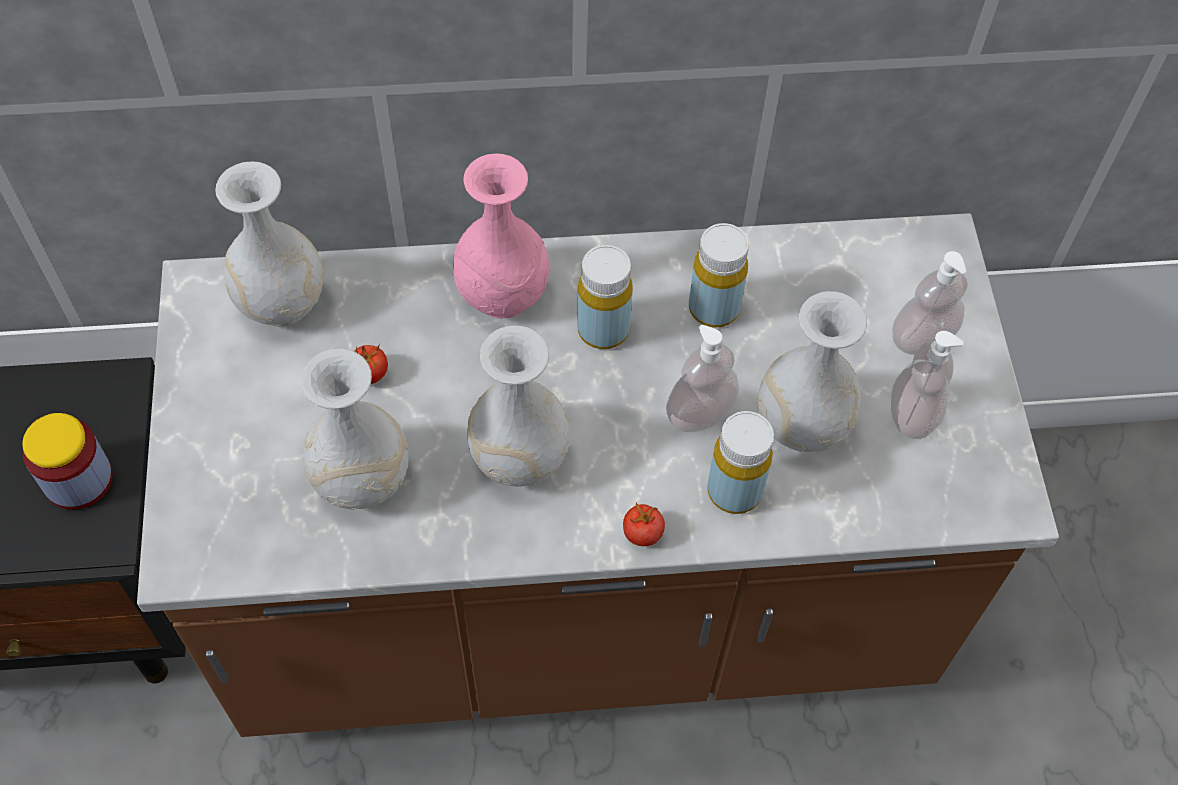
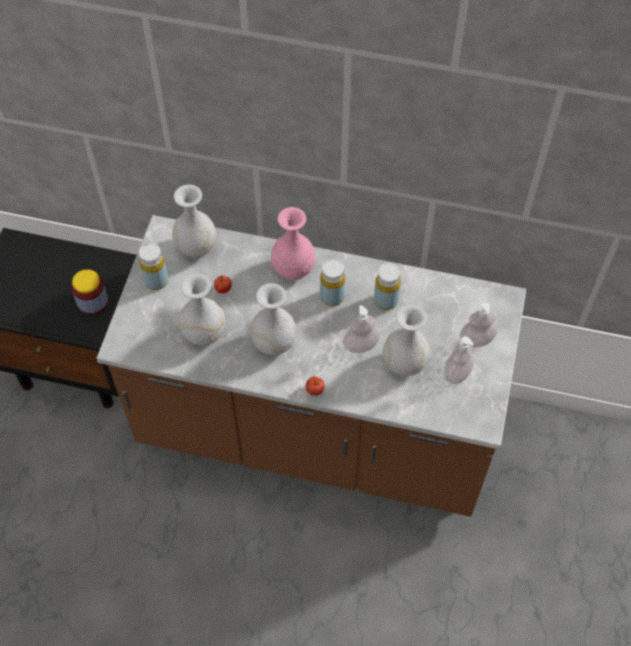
camera: 20 degrees right, 0 degrees up
yellow bottle [707,411,774,514] -> yellow bottle moved to [139,243,168,290]

